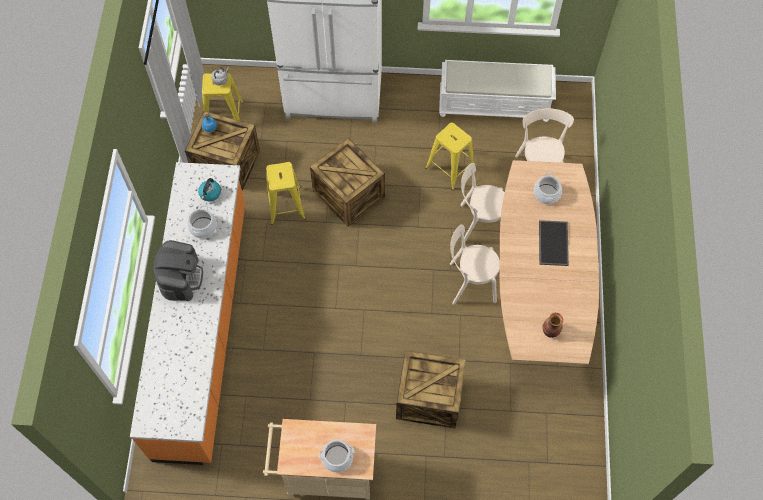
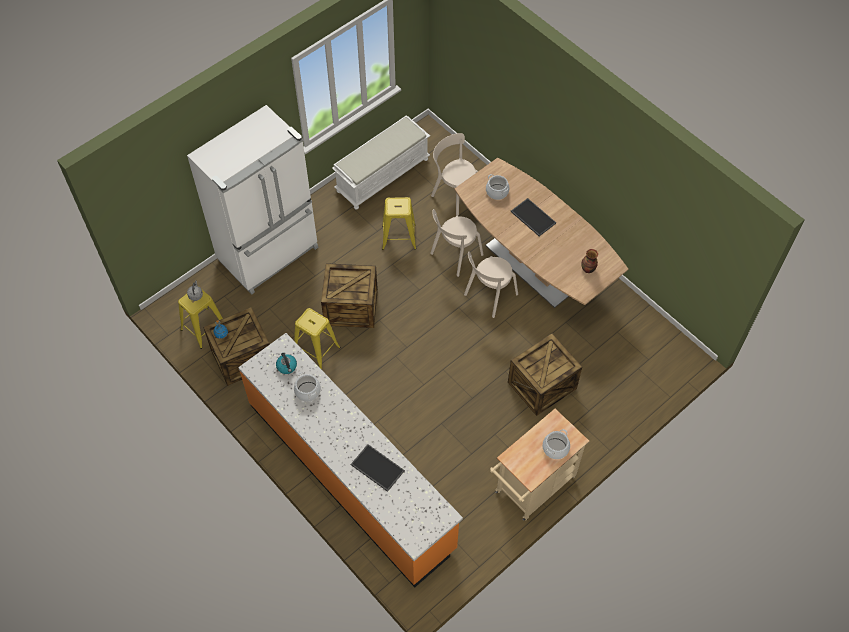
camera: 45 degrees left, 5 degrees down
coffee machine [153,240,203,301] -> none
none -> tray [351,444,405,492]

